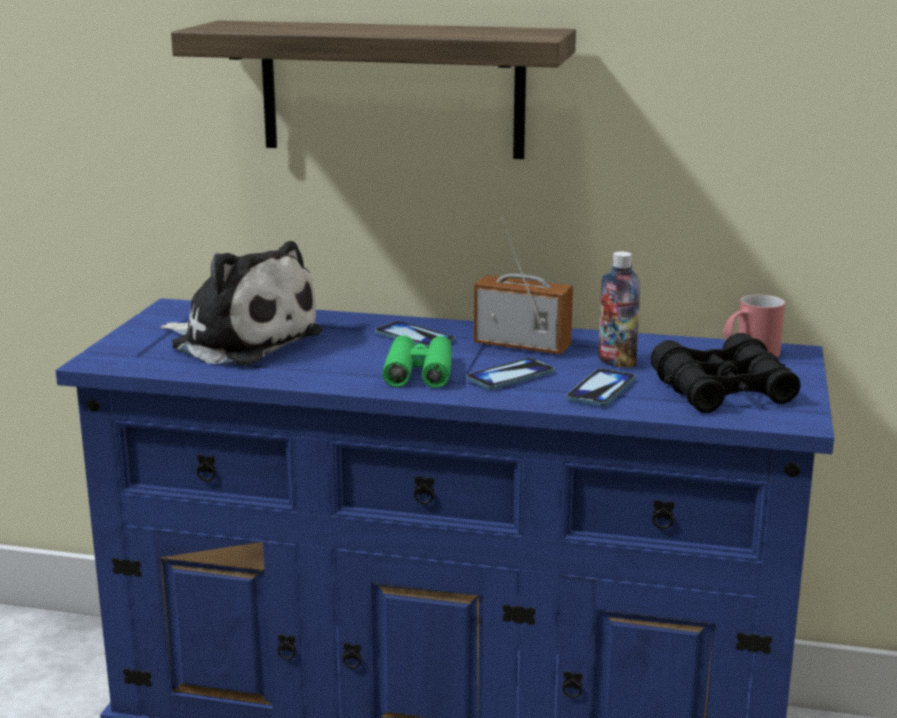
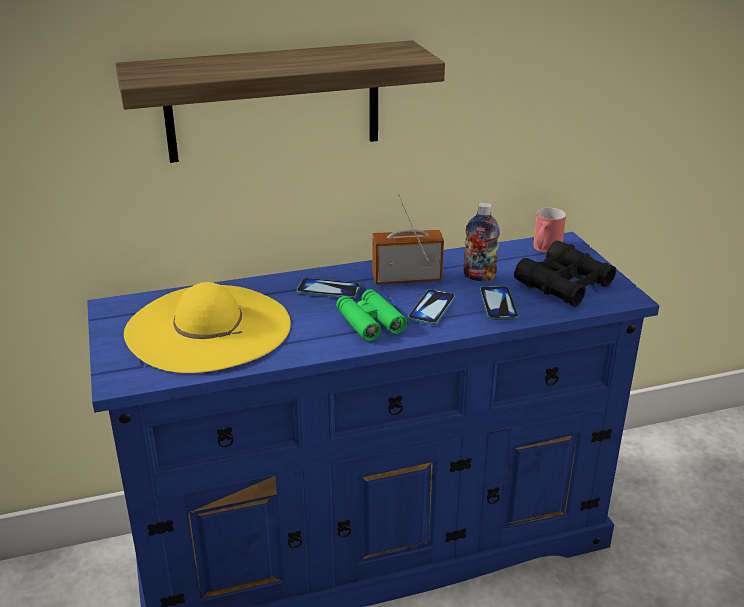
camera: 30 degrees left, 10 degrees up
plush toy [161,241,322,365] -> yellow hat [124,282,291,373]

